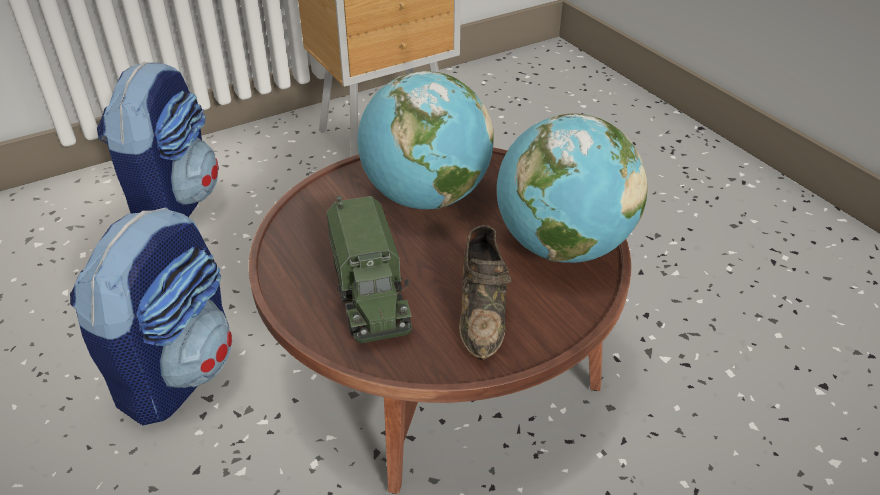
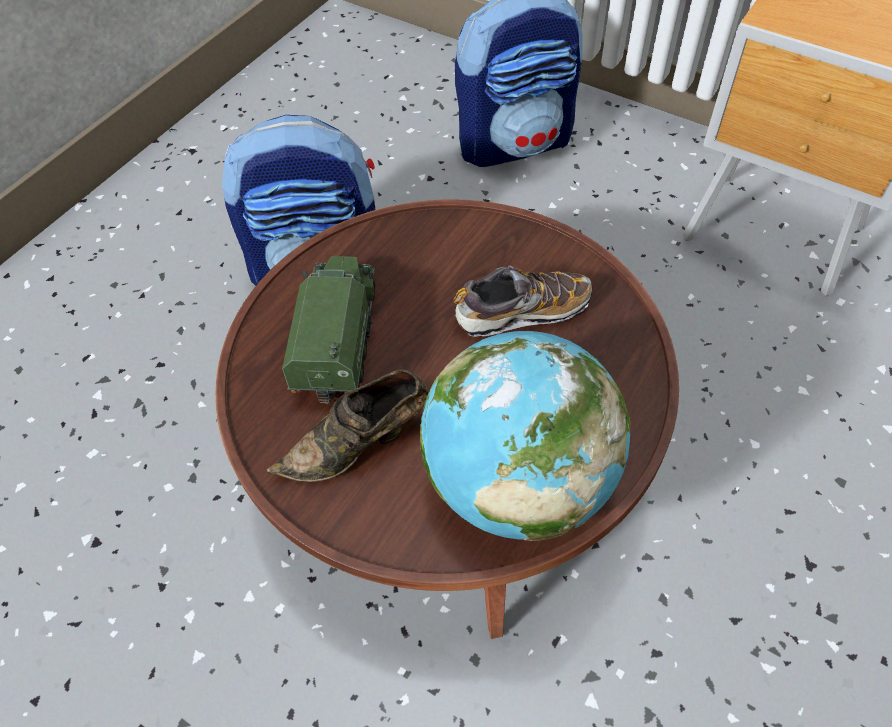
camera: 65 degrees right, 15 degrees up
toy truck [327,196,412,343] -> toy truck turned 135 degrees clockwise [282,256,375,404]
globe [358,71,494,209] -> shoe [454,266,593,337]

